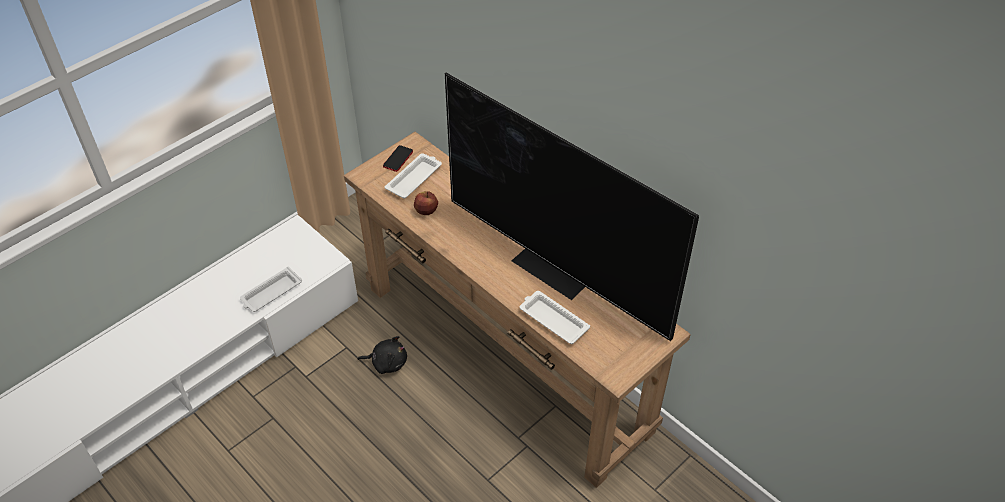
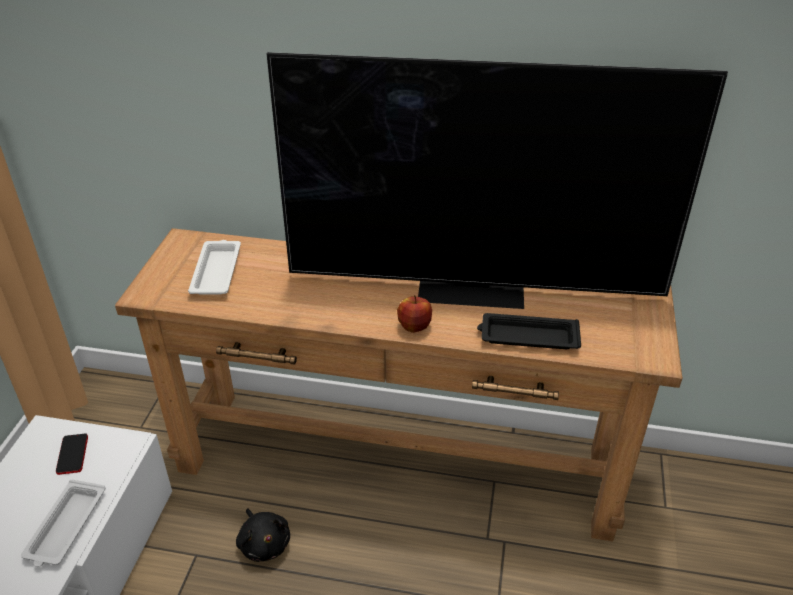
camera: 35 degrees left, 10 degrees down
black plush toy [358,336,407,374] -> black plush toy turned 90 degrees clockwise [236,509,290,562]
phone [383,145,413,172] -> phone moved to [56,433,88,475]
apple [414,191,438,215] -> apple moved to [397,295,432,333]
white tray [520,291,590,344] -> black tray [477,313,581,349]

